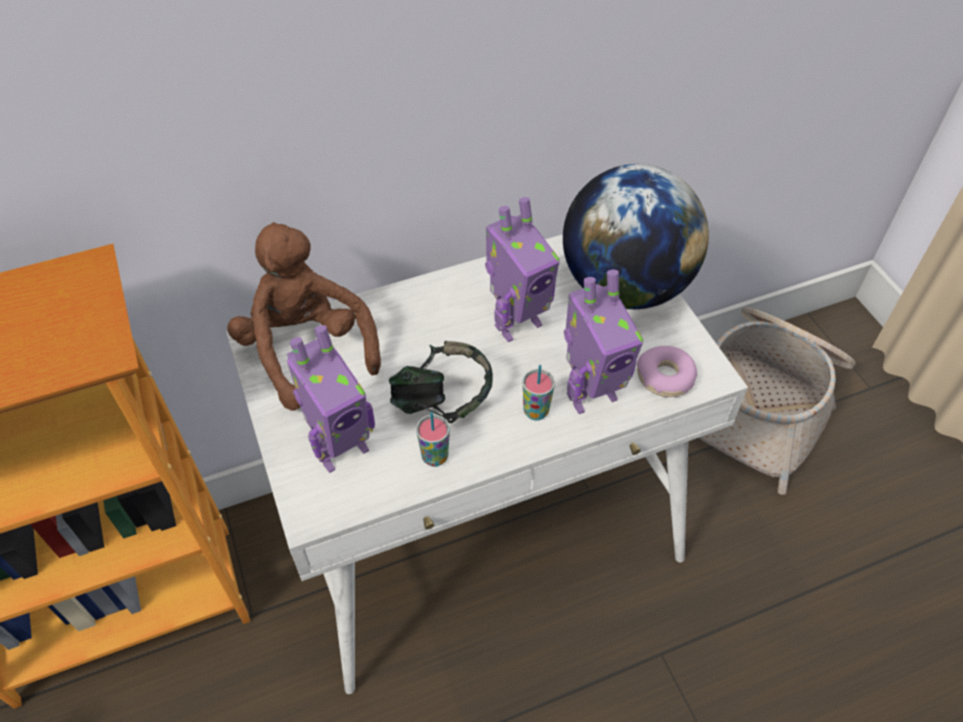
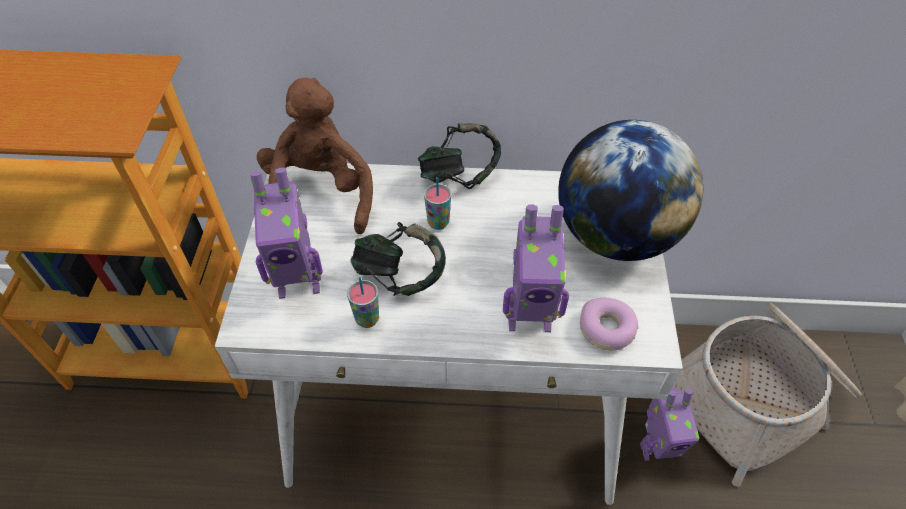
camera: 25 degrees right, 0 degrees up
toy robot [485,197,560,342] -> toy robot moved to [640,388,699,461]
cup [522,365,555,420] -> cup moved to [424,177,451,230]
none -> headphones [418,123,501,189]

